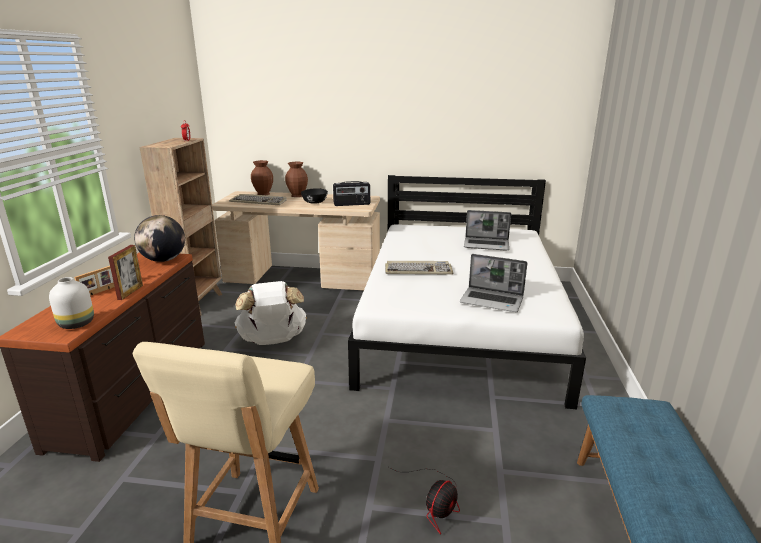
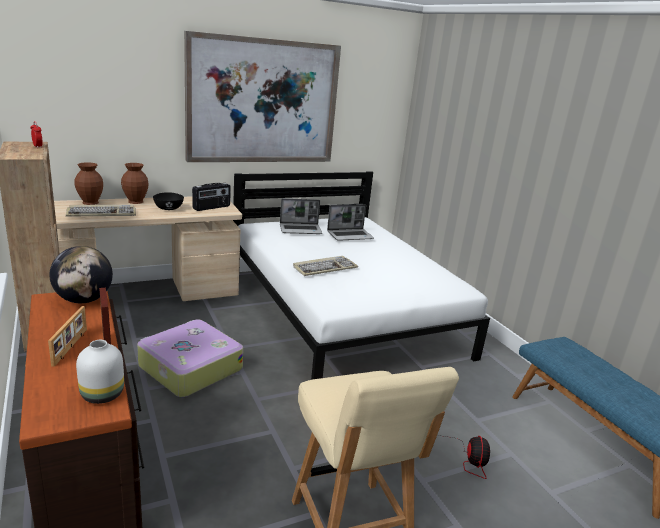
camera: 35 degrees left, 0 degrees up
white backpack [235,281,307,345] -> suitcase [137,319,243,397]
laptop [460,254,527,312] -> laptop moved to [280,198,322,234]
none -> picture [184,31,341,162]

